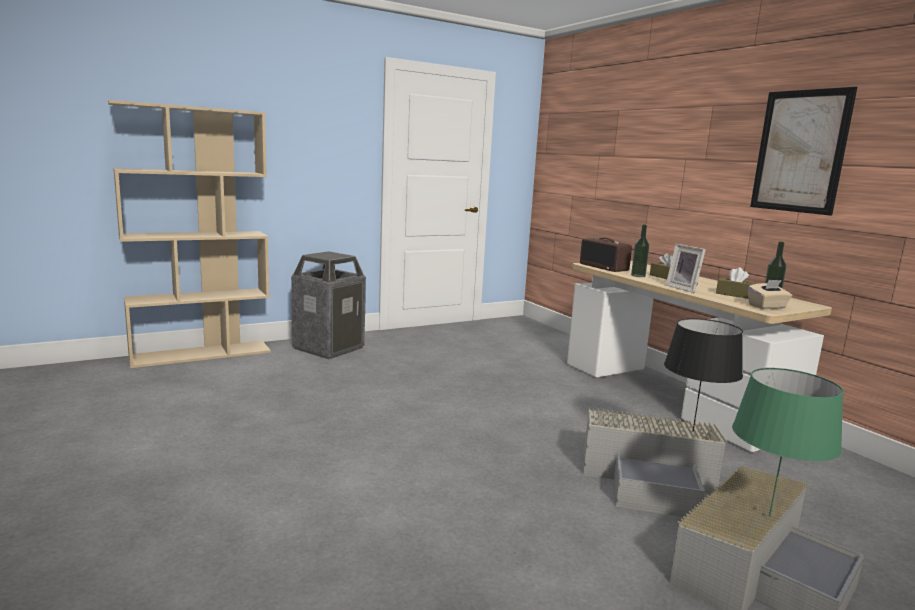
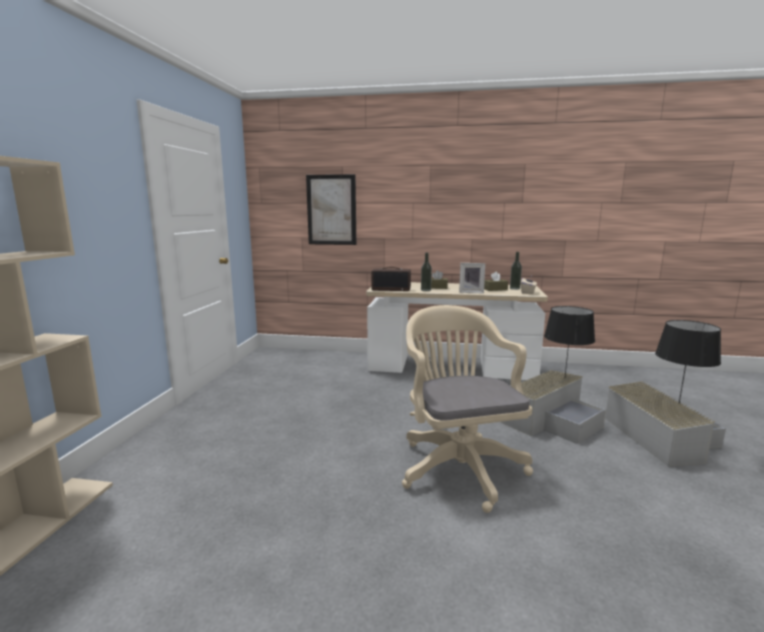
camera: 50 degrees left, 0 degrees up
trash can [291,251,366,359] -> none
green table lamp [732,368,844,516] -> black table lamp [655,320,721,404]
picture [750,87,857,216] -> picture moved to [306,174,356,245]
none -> beige office chair [402,305,533,513]

